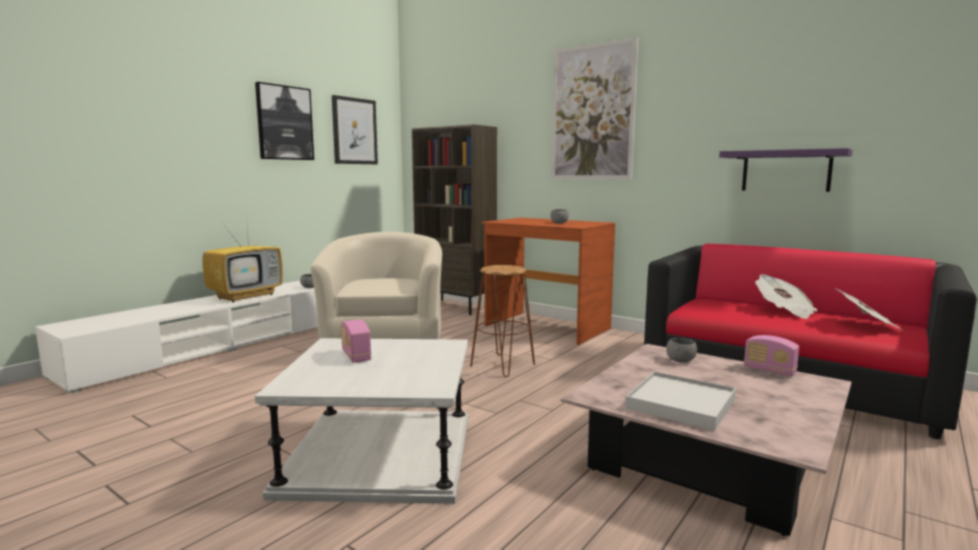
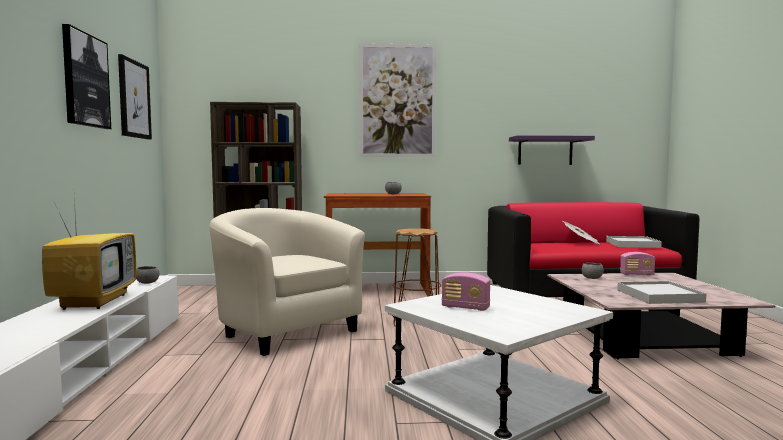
camera: 40 degrees left, 5 degrees down
newspaper [834,288,904,331] -> white tray [606,236,662,248]

